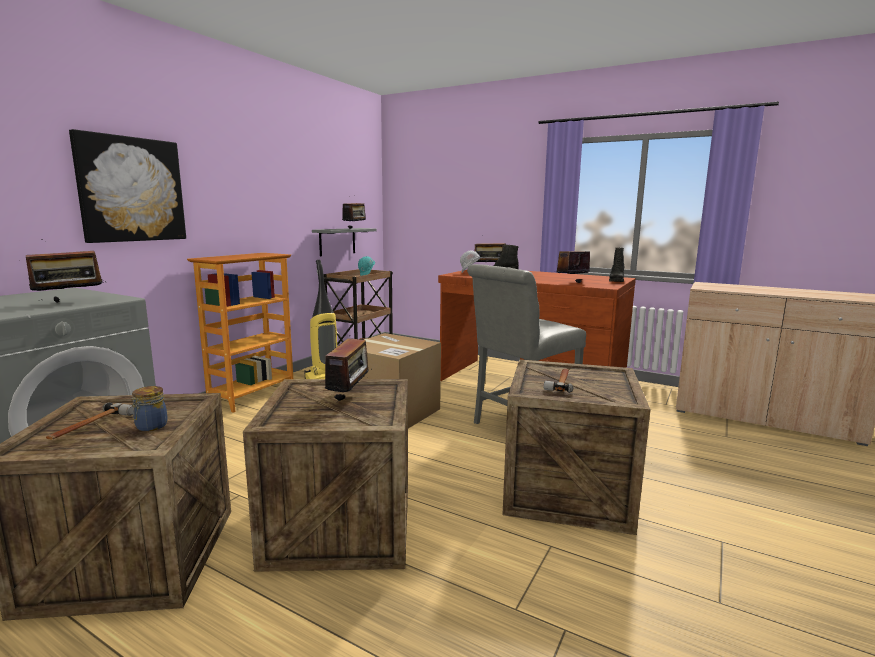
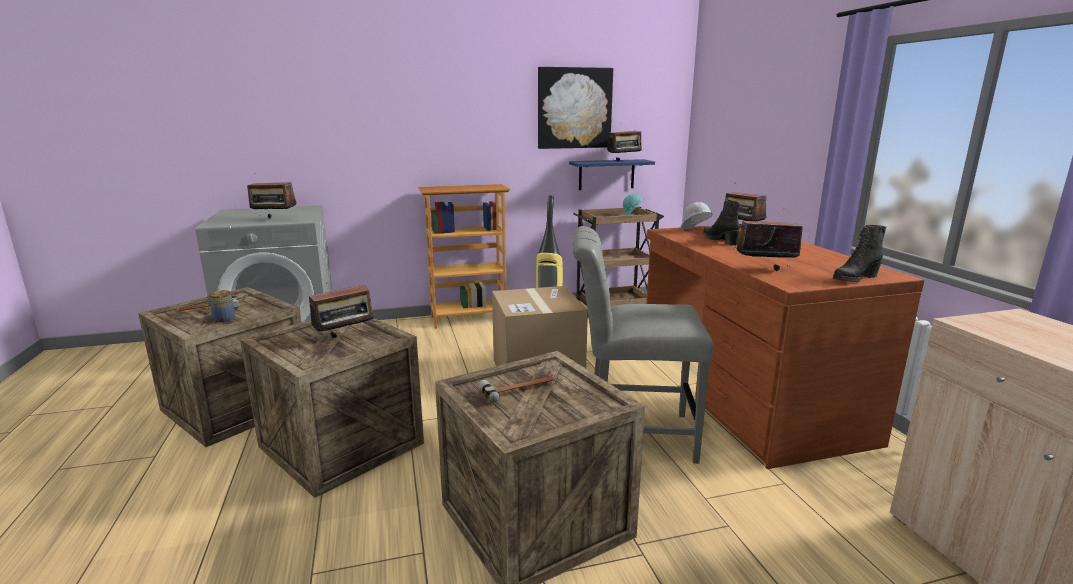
camera: 45 degrees right, 5 degrees up
picture [69,129,186,243] -> picture moved to [538,67,613,149]
grey shelf [312,228,376,257] -> blue shelf [569,159,655,190]

